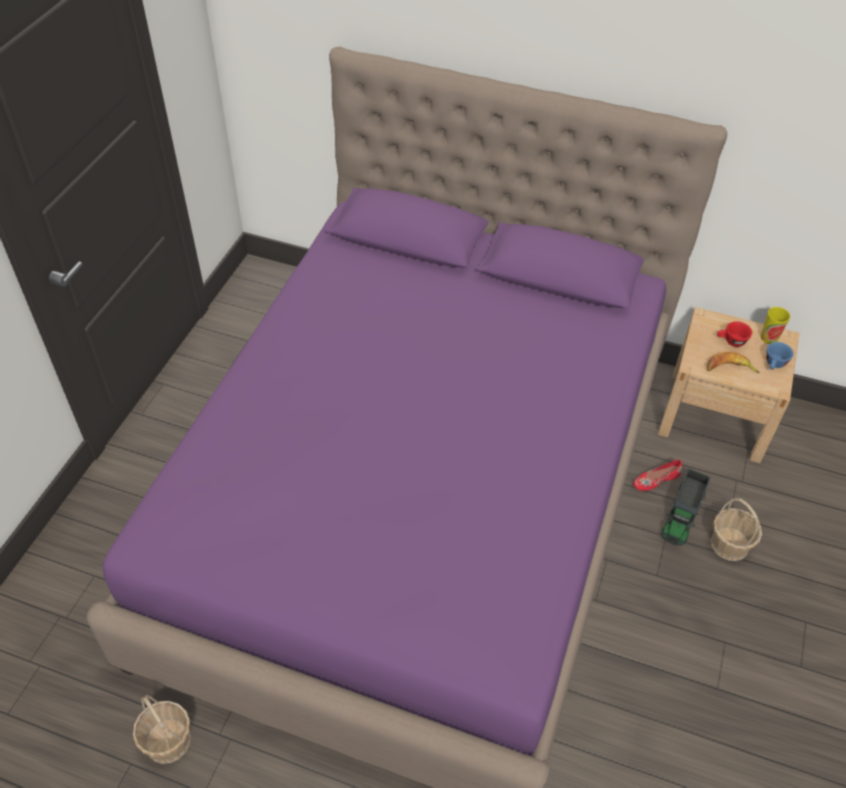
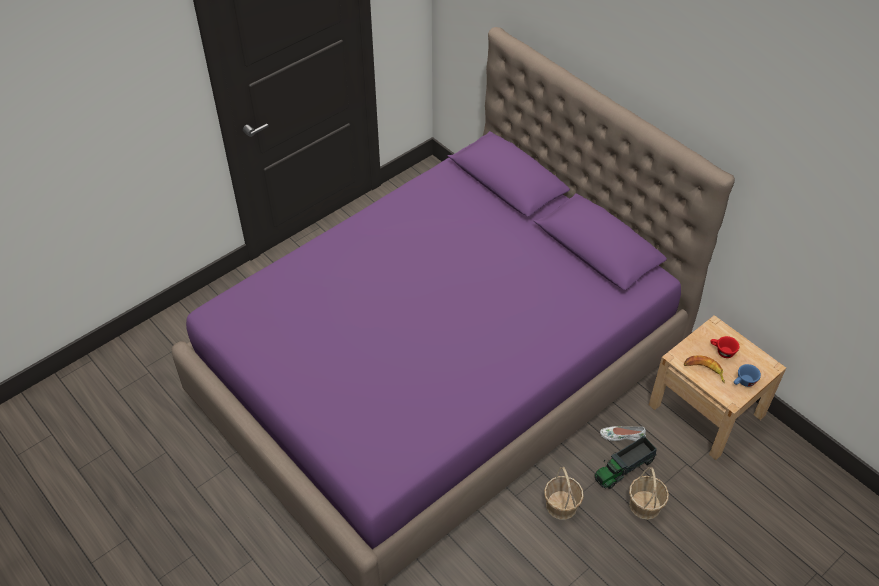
camera: 30 degrees right, 0 degrees up
basket [133,695,191,764] -> basket moved to [544,467,584,520]
red shoe [633,460,682,491] -> white shoe [600,426,646,441]
cup [761,307,790,344] -> none

